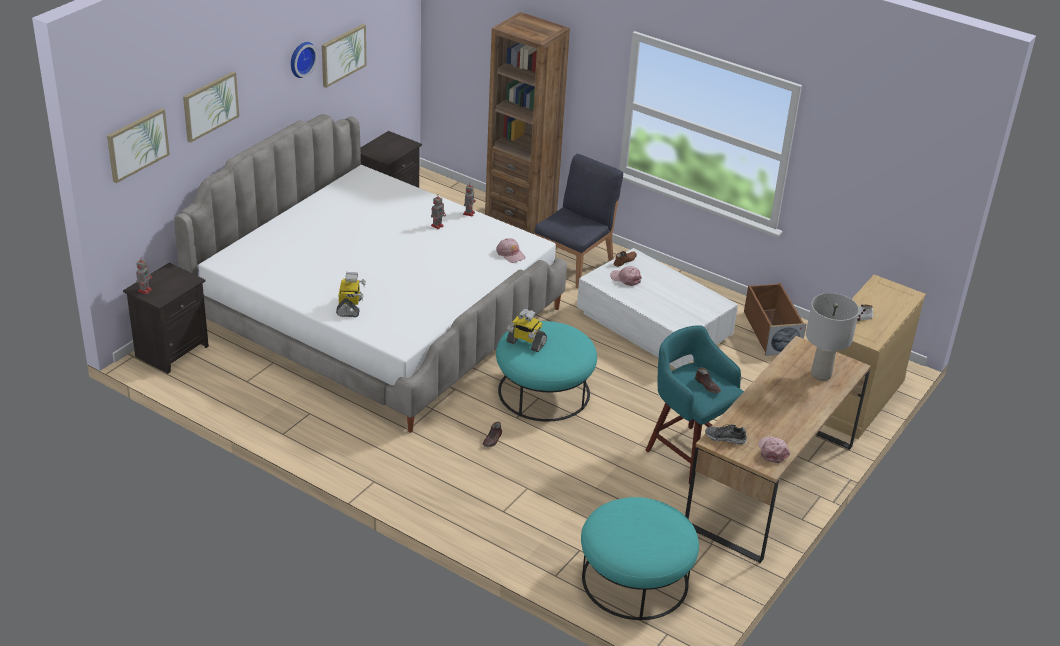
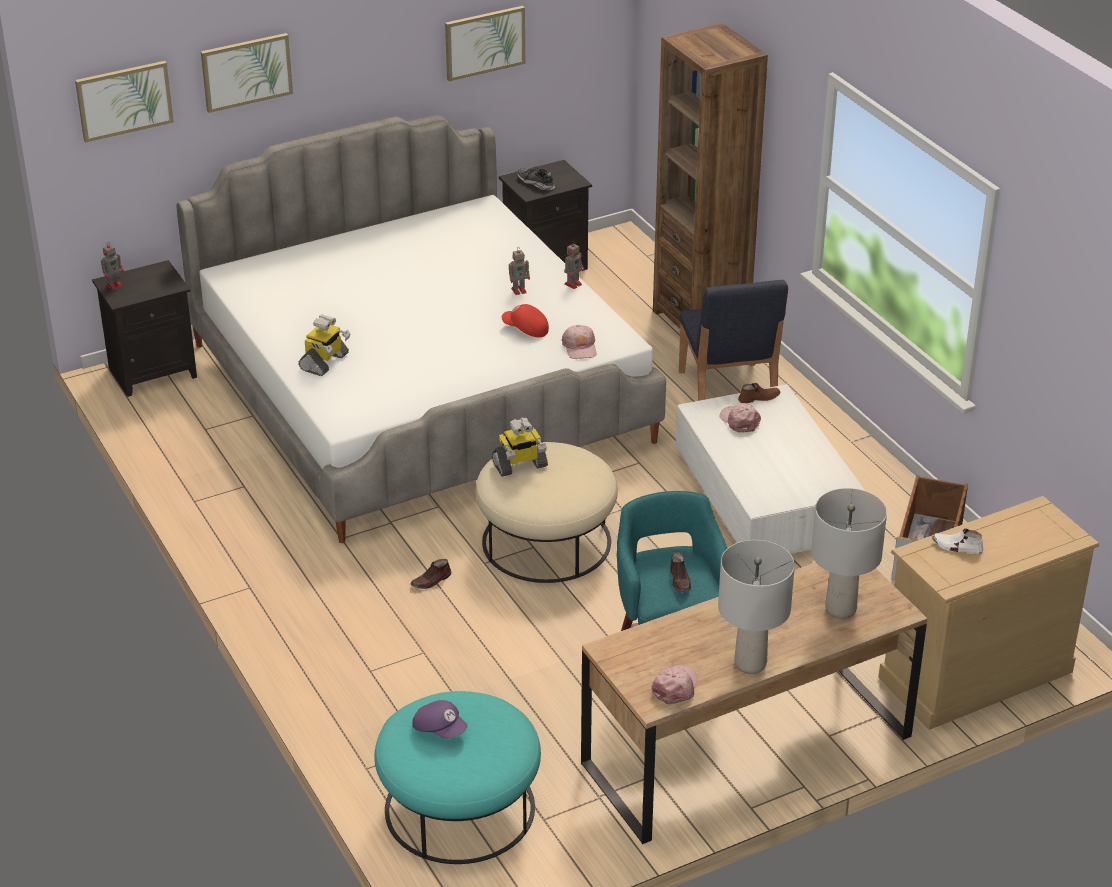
camera: 30 degrees right, 0 degrees up
wall clock [291,42,318,78] -> none
turquoise ottoman [496,321,597,421] -> beige ottoman [475,442,618,583]
toy robot [506,309,547,352] -> toy robot turned 75 degrees counterclockwise [492,417,548,476]
blue chair [534,154,623,288] -> blue chair turned 105 degrees clockwise [679,280,788,401]
shoe [705,424,747,445] -> shoe moved to [517,167,555,190]
none -> purple cap [412,700,467,739]
none -> red cap [502,304,549,337]
none -> grey table lamp [718,540,795,674]

